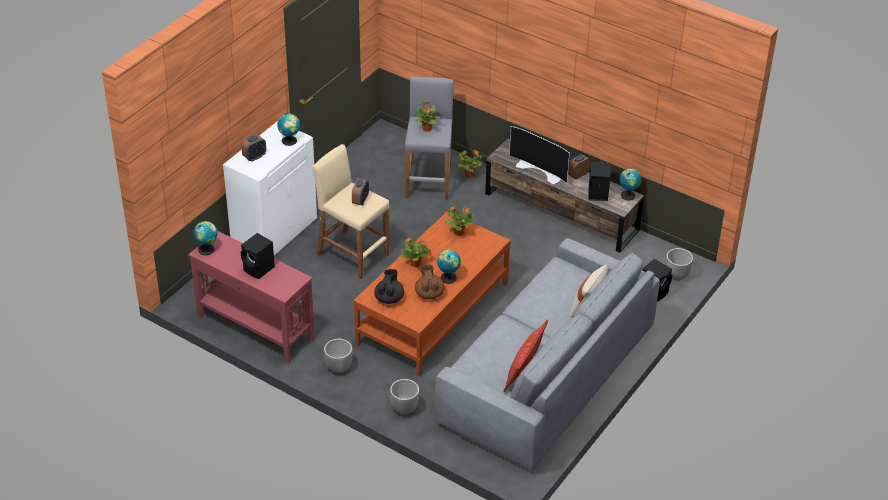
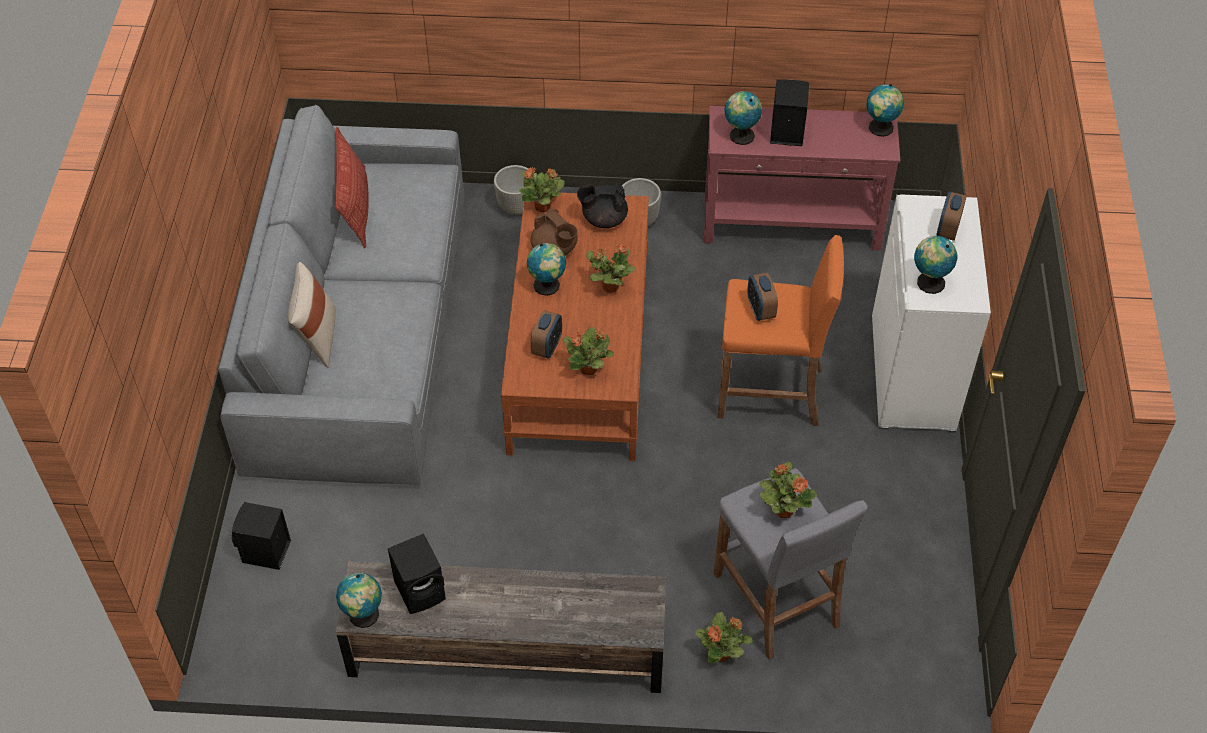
camera: 150 degrees right, 10 degrees up
beige stool [312,144,389,279] -> orange stool [718,235,844,426]
black teapot [374,269,404,304] -> black teapot turned 105 degrees clockwise [577,183,628,228]
television [509,126,570,184] -> none
alarm clock [568,154,590,179] -> alarm clock moved to [531,310,562,359]
planter [666,248,693,281] -> none
none -> potted plant [519,167,565,212]
none -> globe [725,91,762,145]

